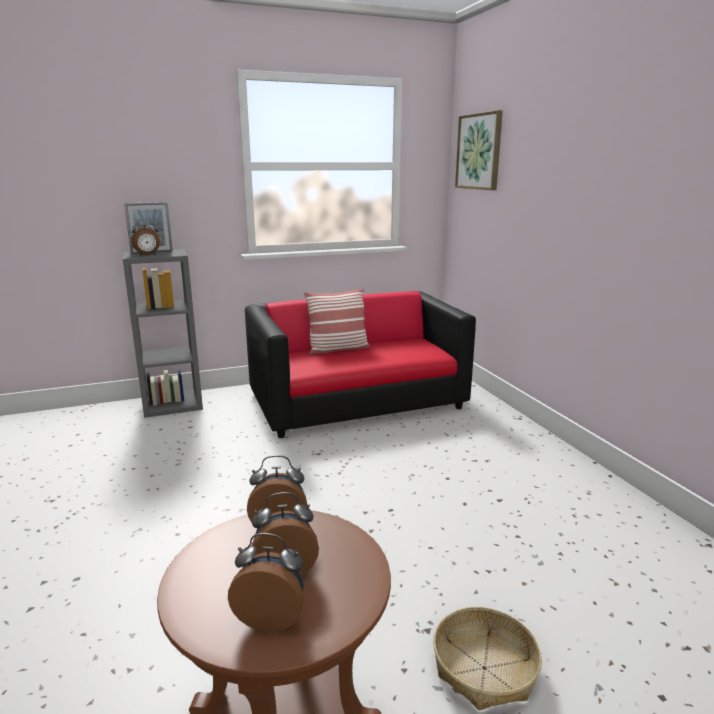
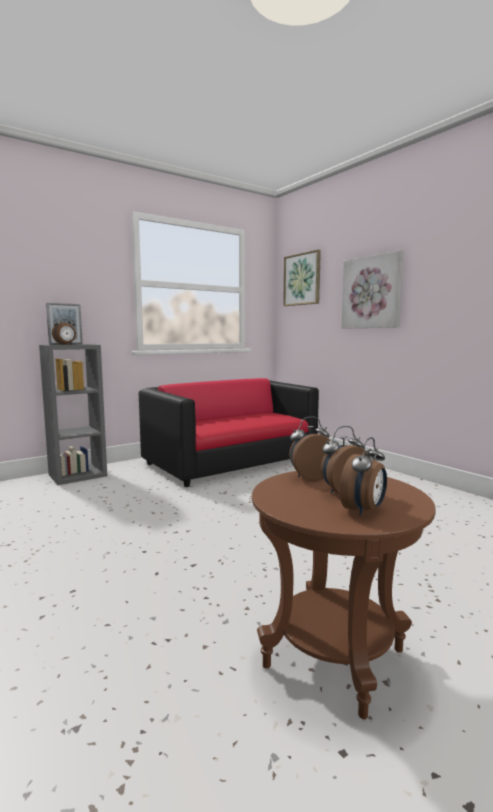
camera: 15 degrees left, 10 degrees down
alarm clock [228,533,304,632] -> alarm clock turned 135 degrees clockwise [340,437,387,516]
pillow [304,289,370,355] -> none
basket [433,607,542,710] -> none
none -> picture [341,250,404,329]

